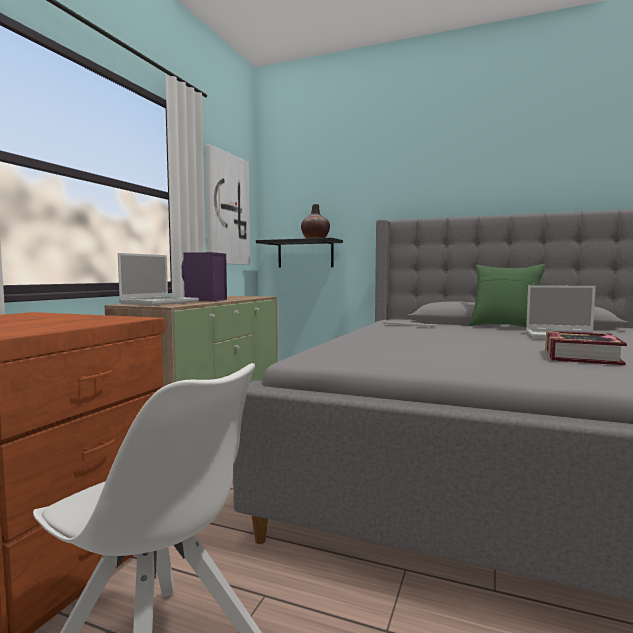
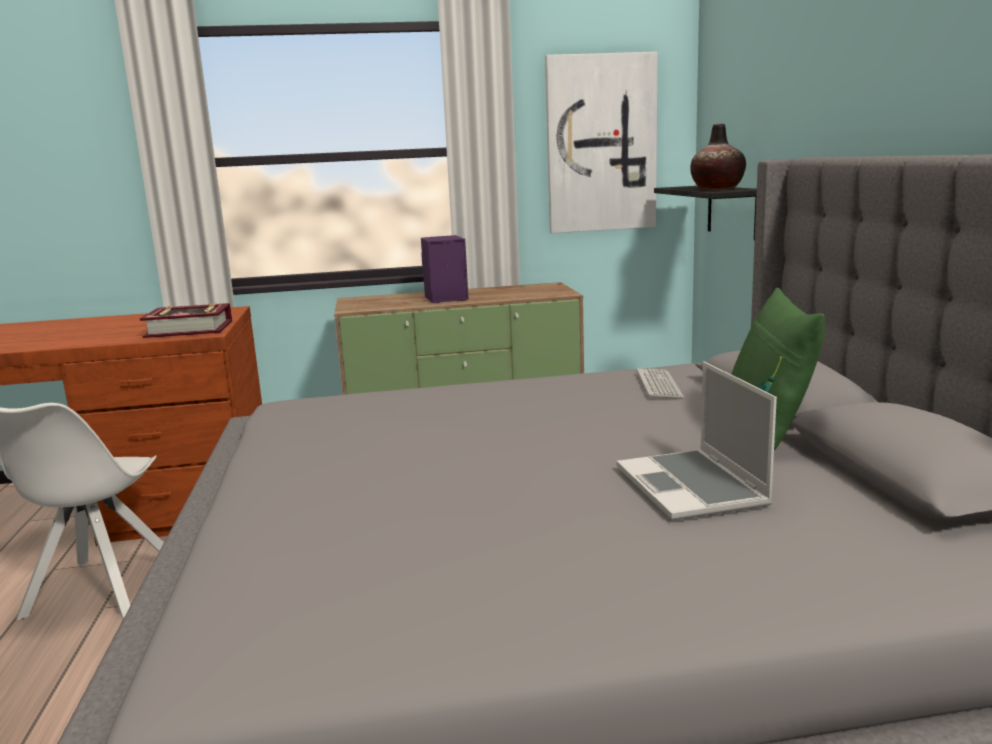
camera: 60 degrees right, 10 degrees up
laptop [118,253,199,306] -> none
book [545,331,627,365] -> book moved to [140,303,232,338]

